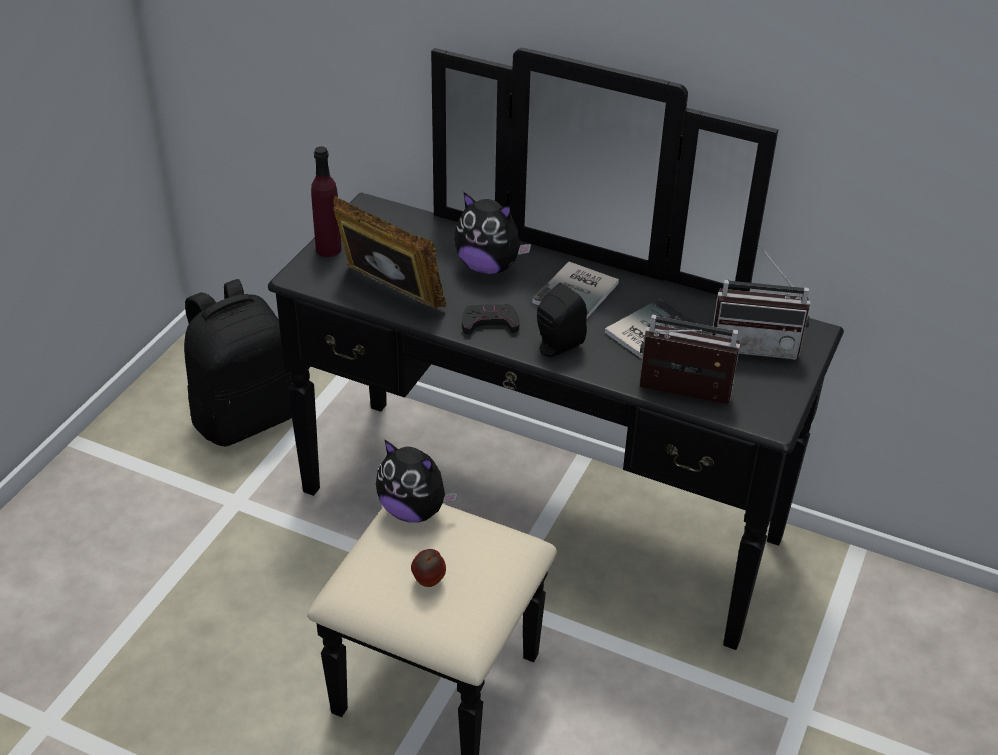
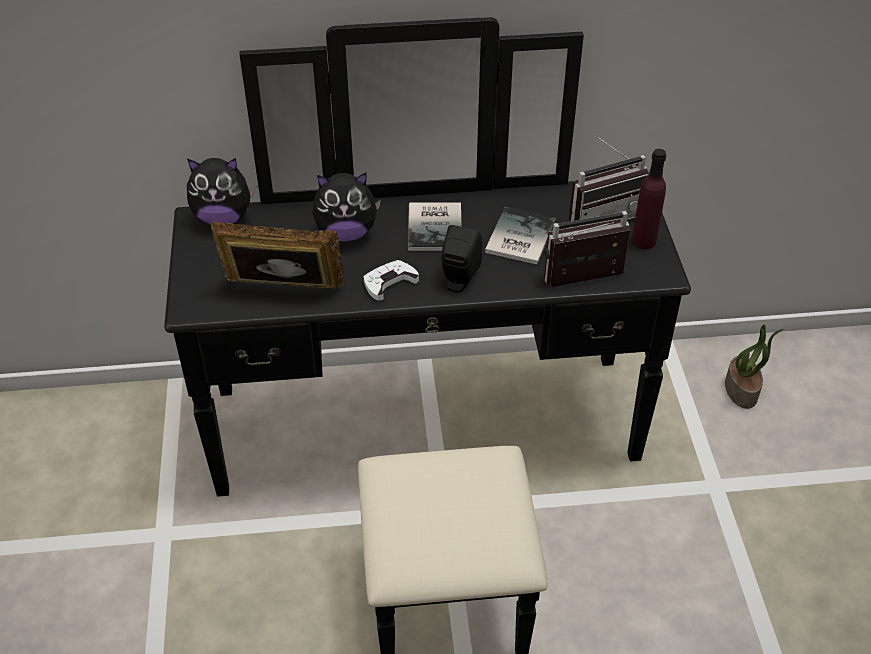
camera: 30 degrees left, 5 degrees up
black backpack [184,279,292,446] -> none
purple bottle [311,146,342,257] -> purple bottle moved to [632,149,666,249]
plush toy [376,439,458,523] -> plush toy moved to [187,158,258,225]
apple [411,549,446,587] -> none
black game controller [462,304,520,335] -> white game controller [363,260,419,301]
none -> potted plant [725,324,784,409]

